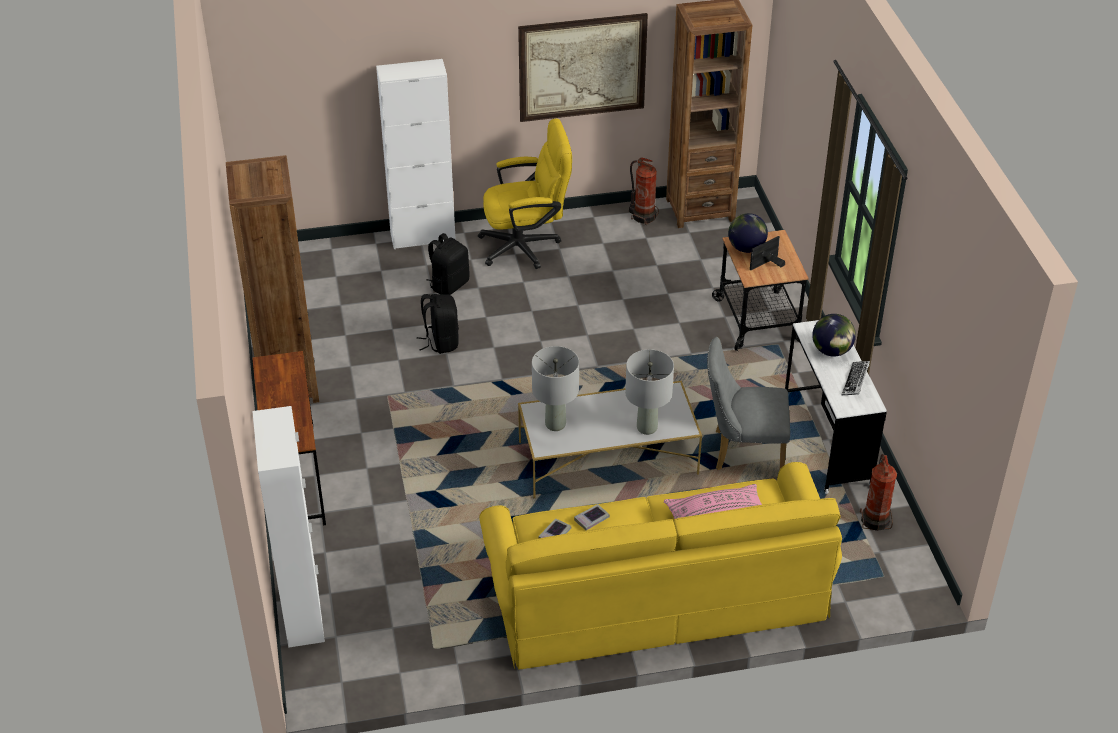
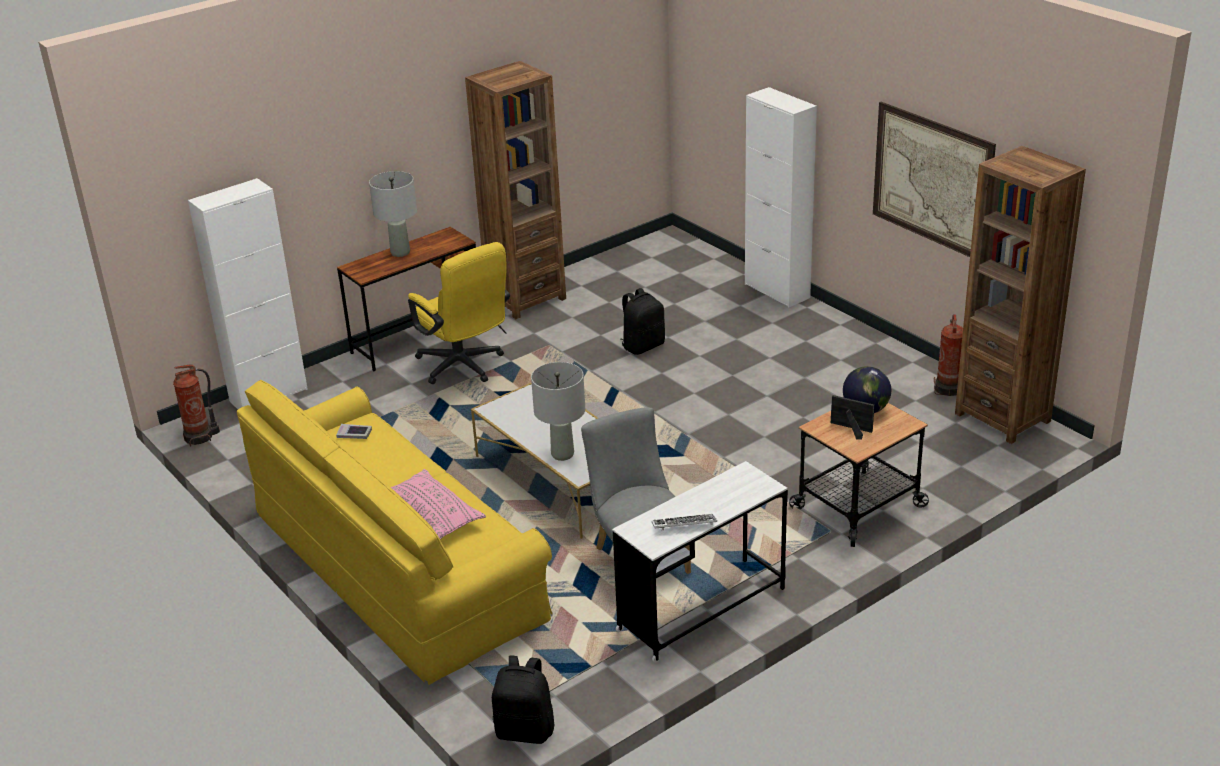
camera: 65 degrees right, 10 degrees down
black backpack [426,233,470,295] -> black backpack moved to [492,655,555,744]
yellow office chair [478,118,572,269] -> yellow office chair moved to [408,242,510,384]
grey table lamp [532,346,579,431] -> grey table lamp moved to [369,171,417,257]
book [574,504,610,530] -> none
globe [812,314,856,357] -> none
fire extinguisher [860,454,897,531] -> fire extinguisher moved to [173,364,220,447]

